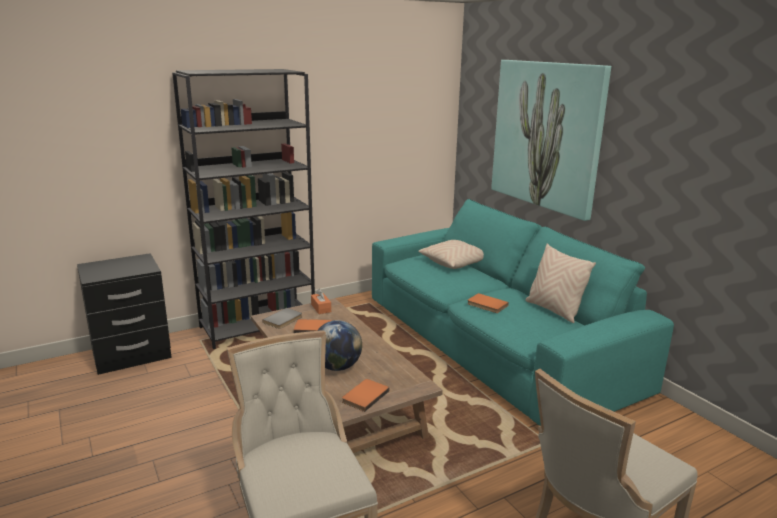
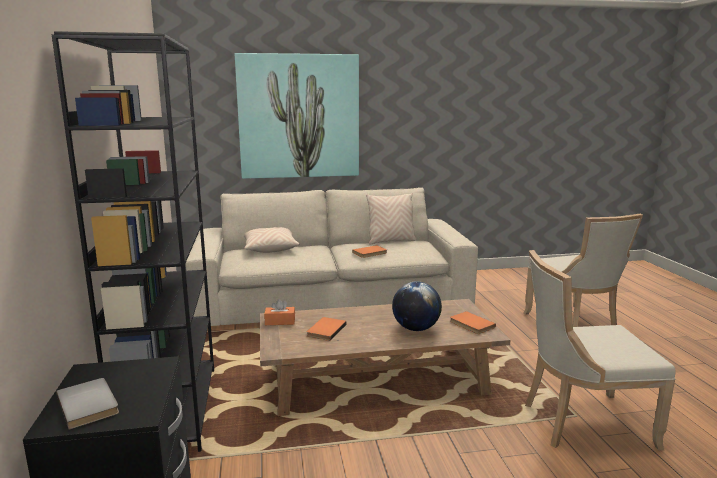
camera: 70 degrees left, 5 degrees down
grey book [262,308,302,329] -> grey book moved to [57,378,119,430]
turquoise sofa [372,199,674,426] -> beige sofa [186,187,478,326]

